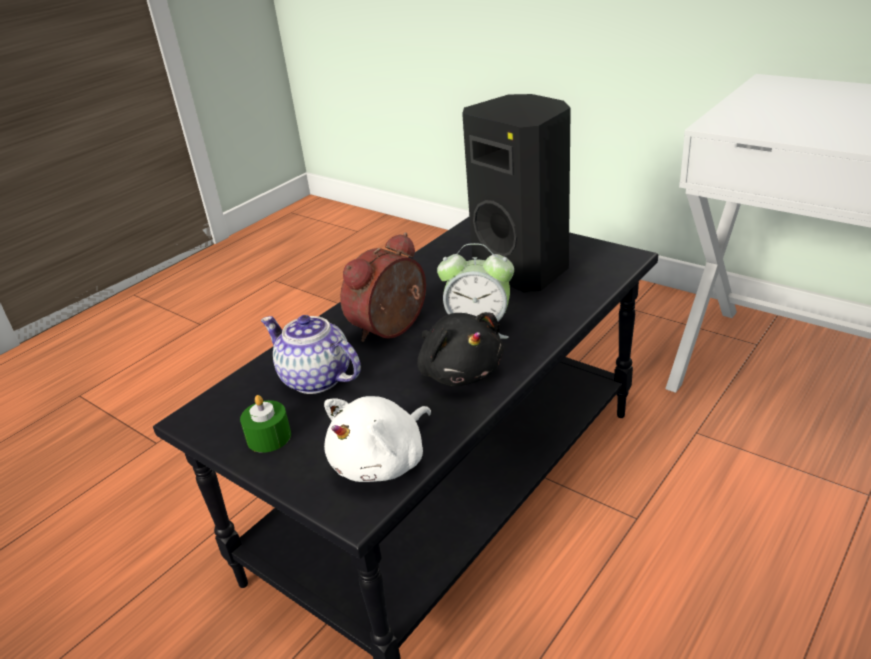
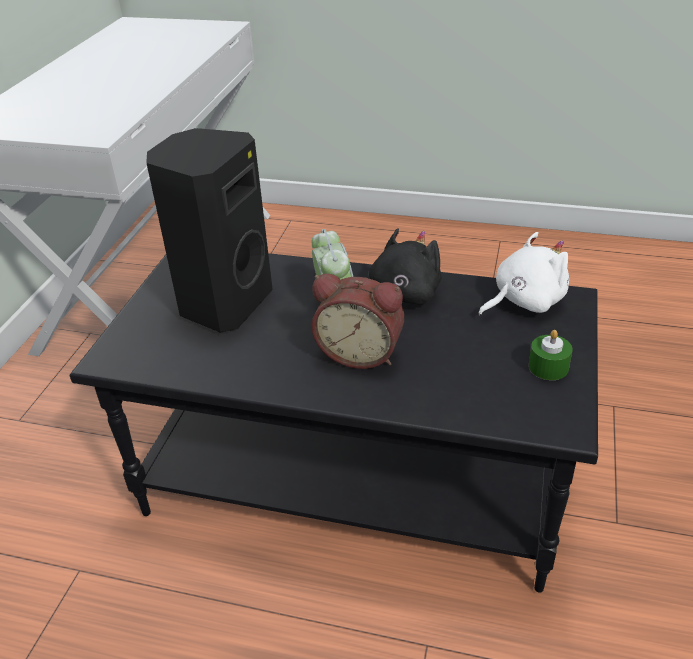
camera: 115 degrees left, 5 degrees up
teapot [261,315,361,394] -> none
white plush toy [324,396,431,482] -> white plush toy turned 45 degrees counterclockwise [478,232,569,316]

